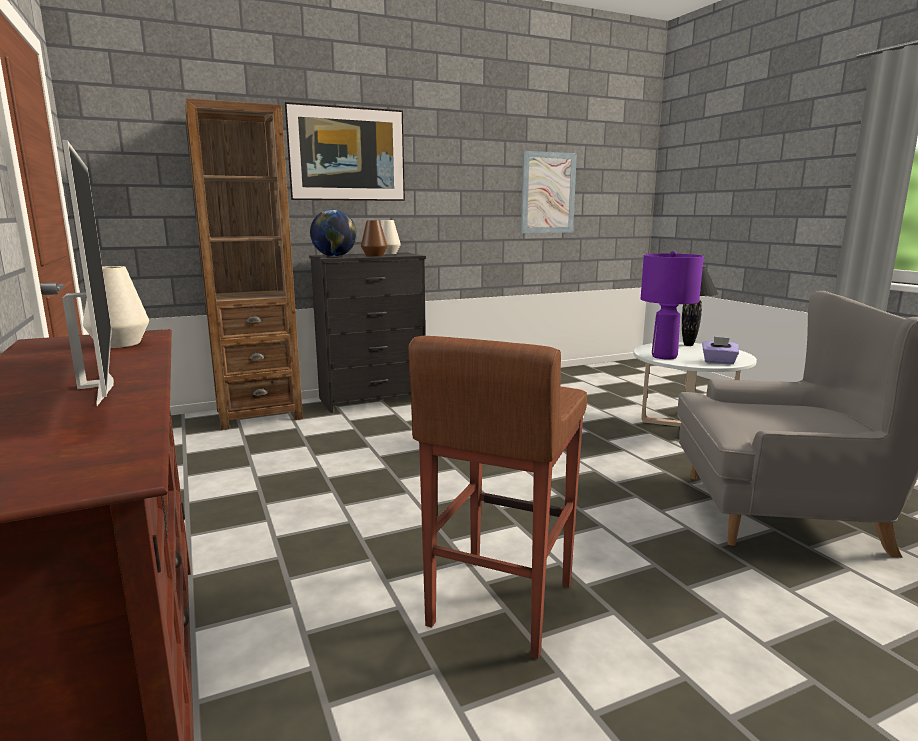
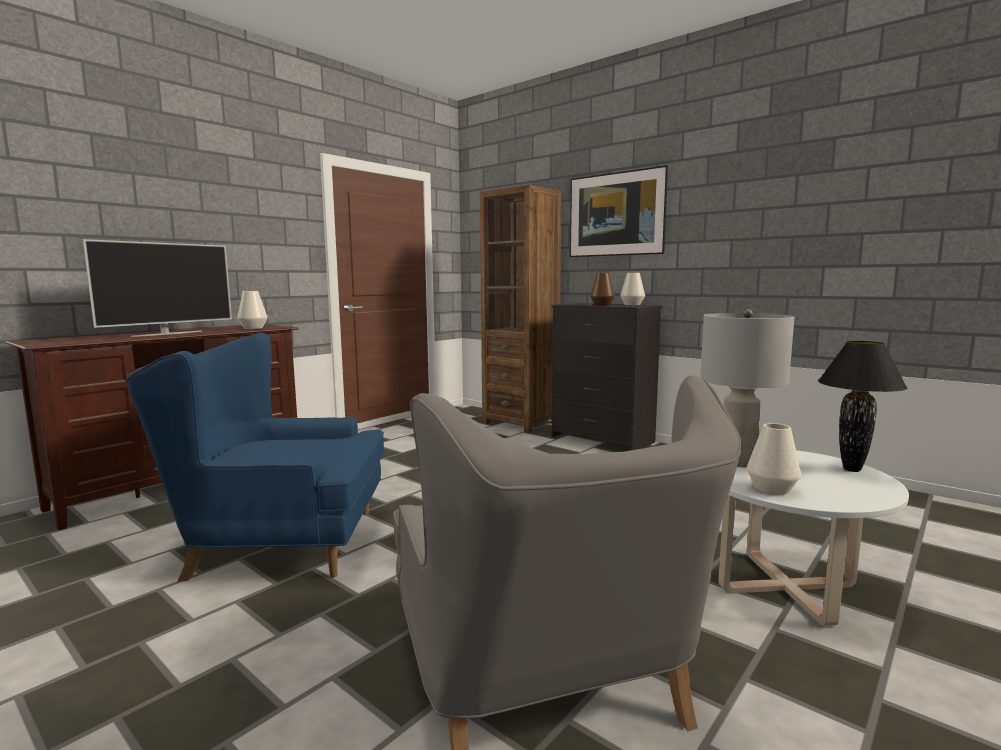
camera: 65 degrees right, 5 degrees down
globe [310,209,357,257] -> none
brown stool [408,336,587,659] -> blue armchair [126,333,384,581]
picture [521,151,577,233] -> none
purple table lamp [641,251,704,359] -> grey table lamp [700,309,794,467]
purple tissue box [702,337,739,364] -> white vase [747,423,801,495]

